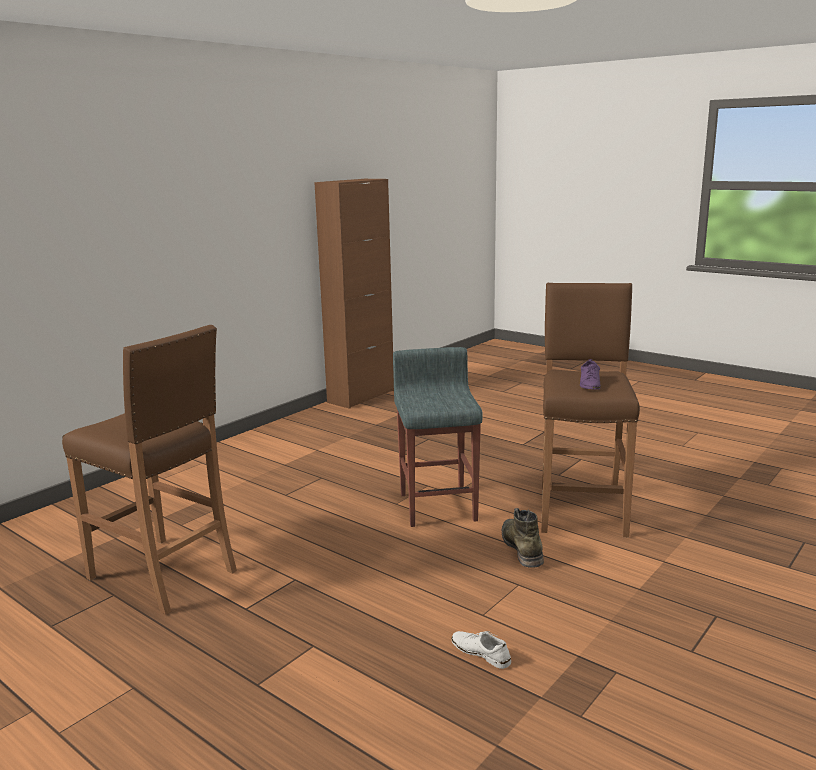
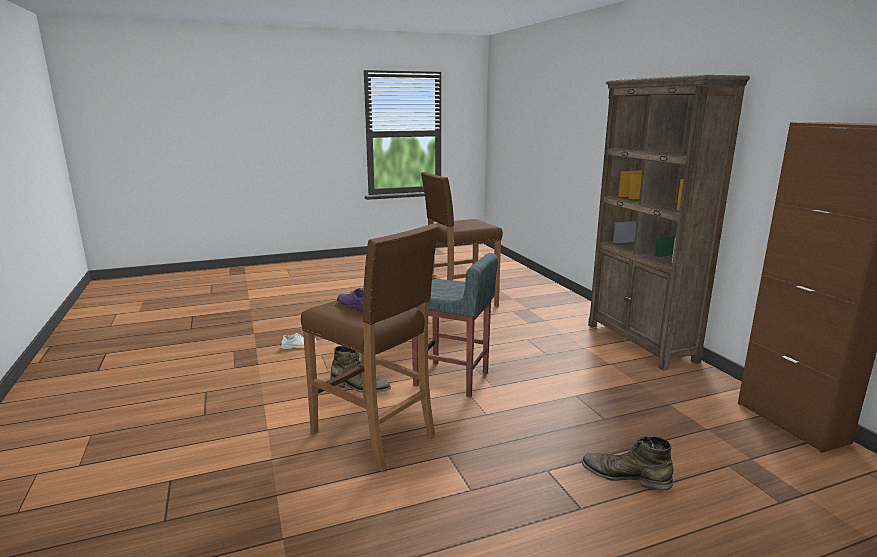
camera: 120 degrees right, 0 degrees up
none -> green boot [582,436,673,491]
none -> brown bookcase [588,75,750,371]

